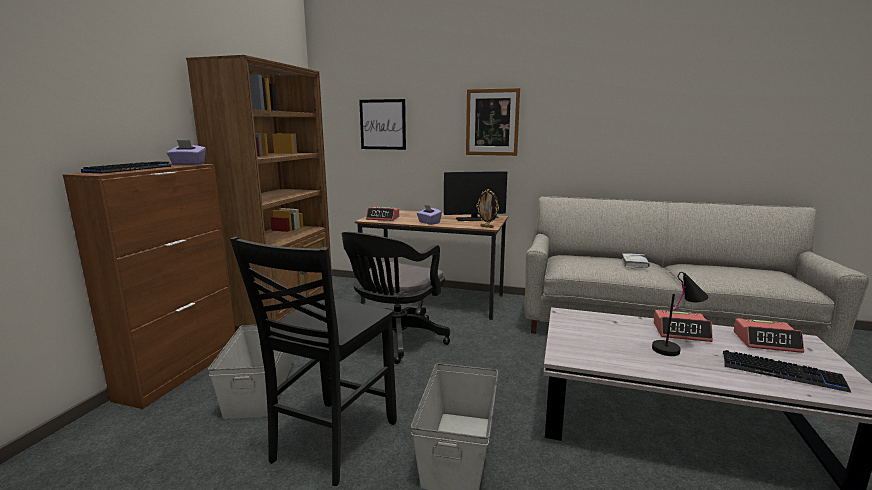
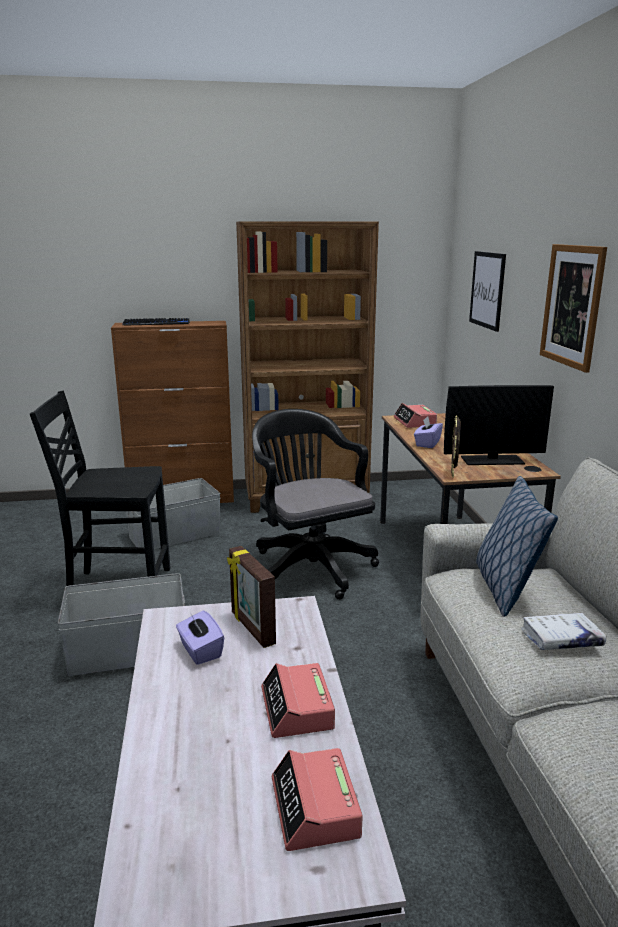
camera: 65 degrees right, 5 degrees up
purple tissue box [167,140,206,165] -> purple tissue box moved to [176,611,224,665]
black office chair [342,232,450,364] -> black office chair turned 60 degrees clockwise [252,409,379,600]
monitor [444,171,507,221] -> monitor turned 60 degrees counterclockwise [444,385,554,465]
black table lamp [652,272,708,356] -> none
keyboard [723,350,851,393] -> none
none -> picture frame [227,546,276,648]
none -> pillow [476,476,558,617]

